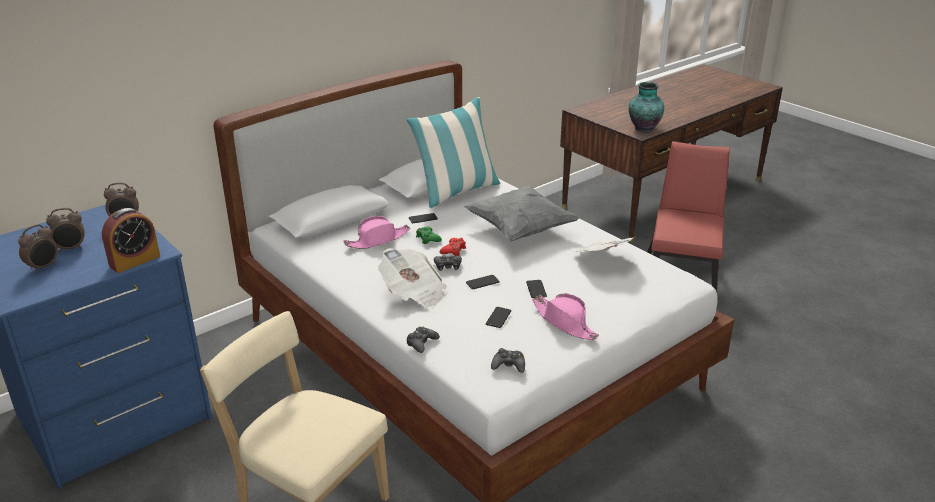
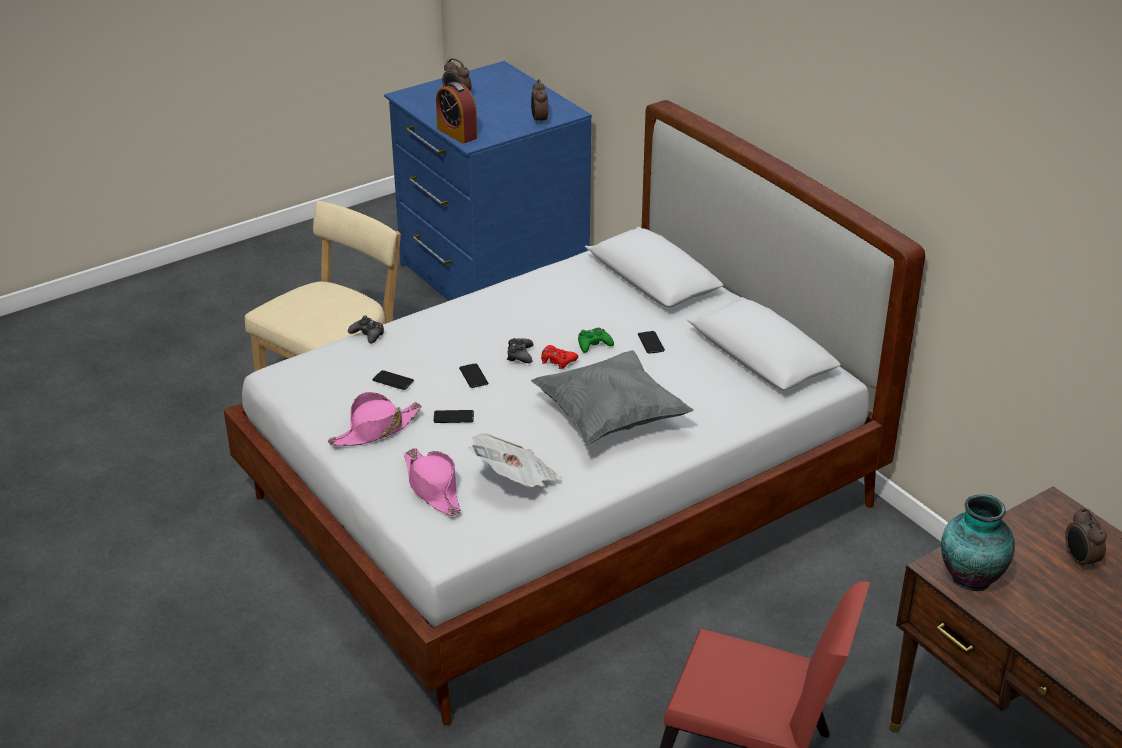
camera: 95 degrees right, 5 degrees up
alarm clock [46,208,85,252] -> alarm clock moved to [1065,508,1107,570]
pink hat [343,216,410,249] -> pink hat moved to [404,448,461,516]
newspaper [378,248,447,309] -> none
pillow [406,97,501,208] -> none
black game controller [491,348,525,373] -> none

